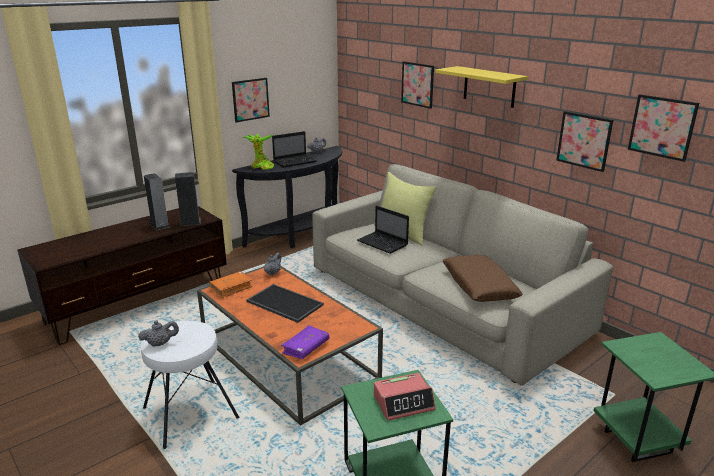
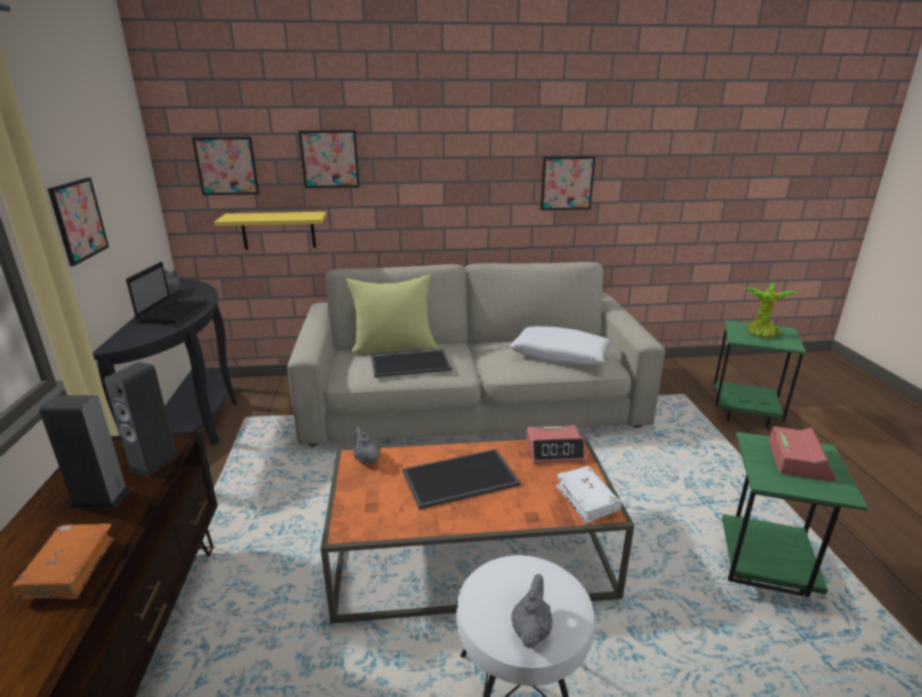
camera: 55 degrees left, 0 degrees up
orange book [210,271,252,298] -> orange book moved to [11,524,114,599]
potted plant [242,133,274,170] -> potted plant moved to [745,282,798,338]
purple book [281,325,329,359] -> white book [556,466,622,524]
laptop [357,205,409,254] -> tray [371,350,452,378]
yellow shelf [435,66,528,108] -> yellow shelf moved to [214,212,326,250]
brown pillow [443,255,523,302] -> white pillow [510,326,612,365]
picture [628,94,699,162] -> picture moved to [192,137,259,195]
none -> alarm clock [526,425,585,463]

